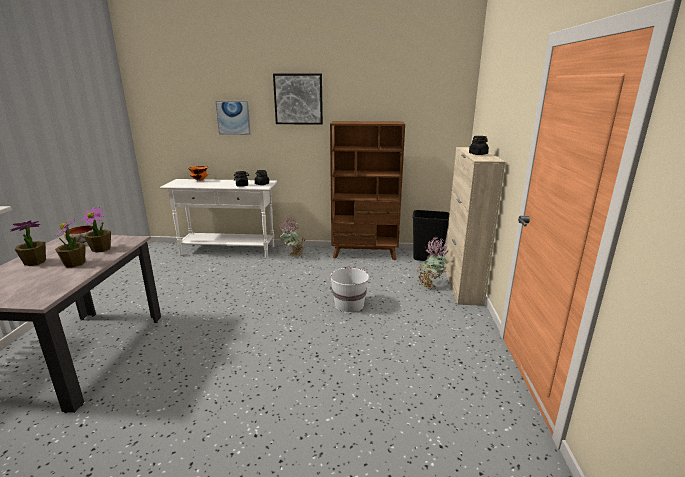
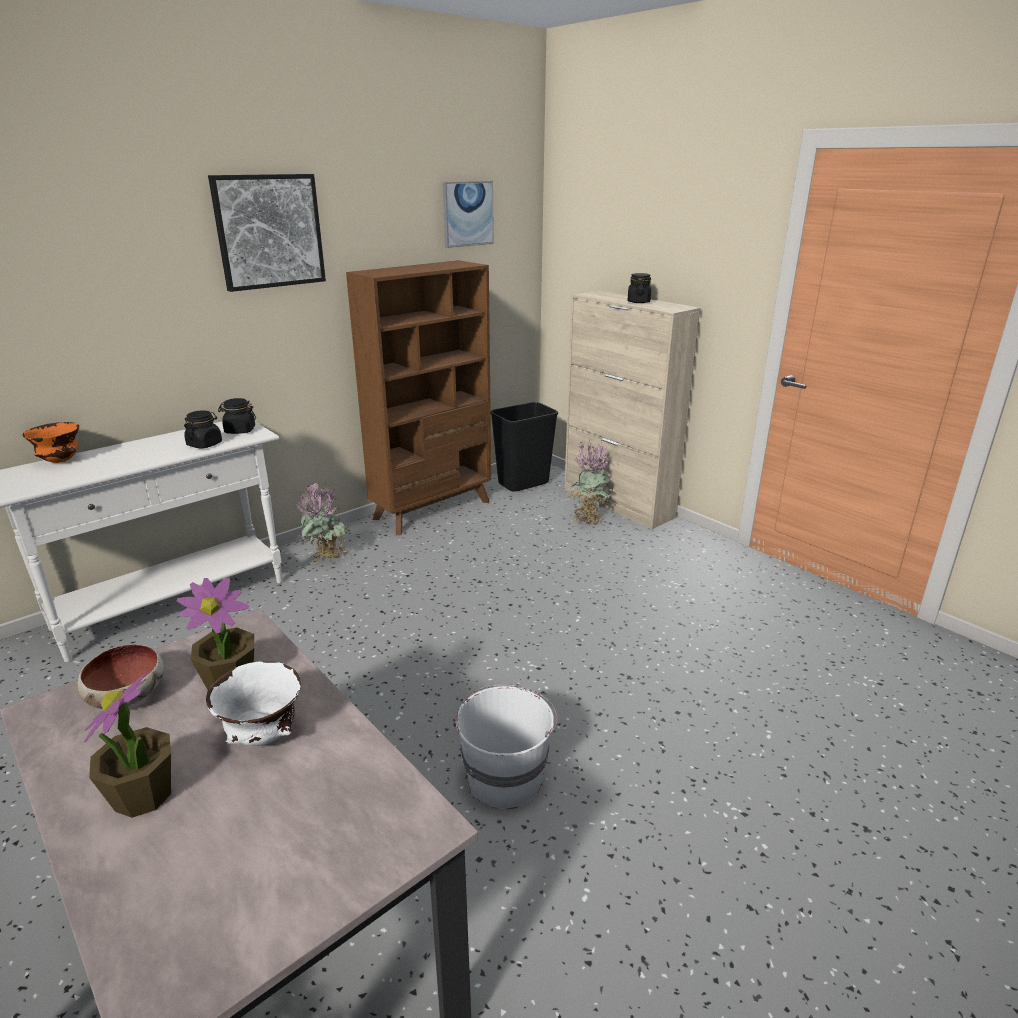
camera: 45 degrees left, 5 degrees up
potted plant [55,219,85,267] -> white bowl [206,661,301,746]
picture [216,101,251,135] -> picture moved to [443,181,494,248]
white bucket [330,267,371,312] -> white bucket moved to [456,684,558,809]

